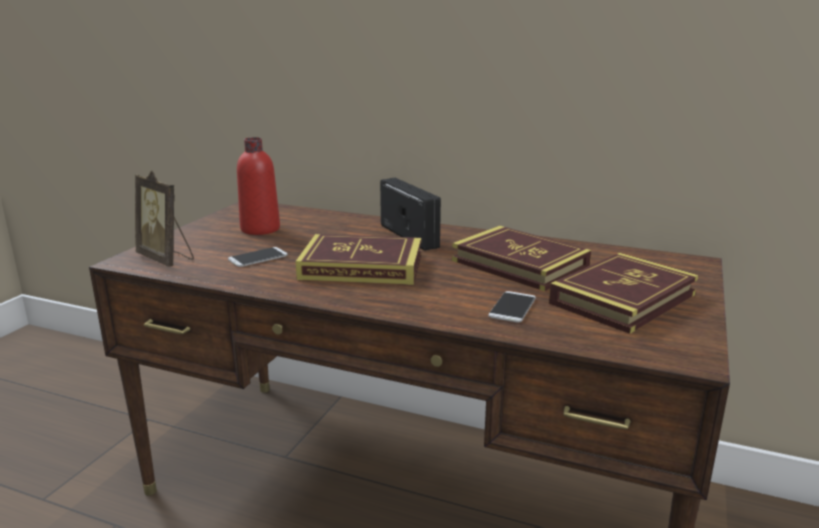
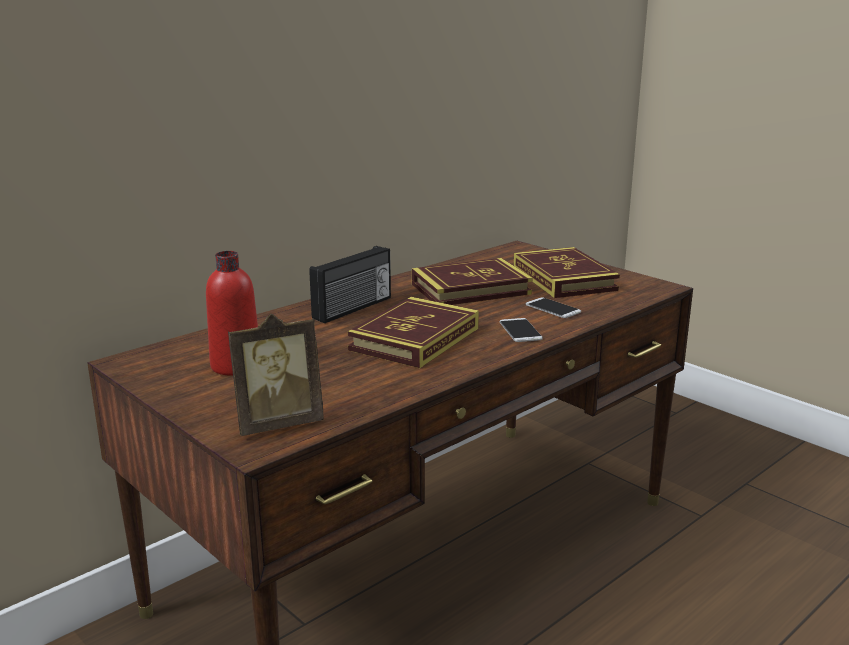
camera: 65 degrees left, 0 degrees up
phone [228,247,288,267] -> phone moved to [500,318,543,342]
radio [380,178,441,251] -> radio turned 135 degrees clockwise [309,246,391,323]

